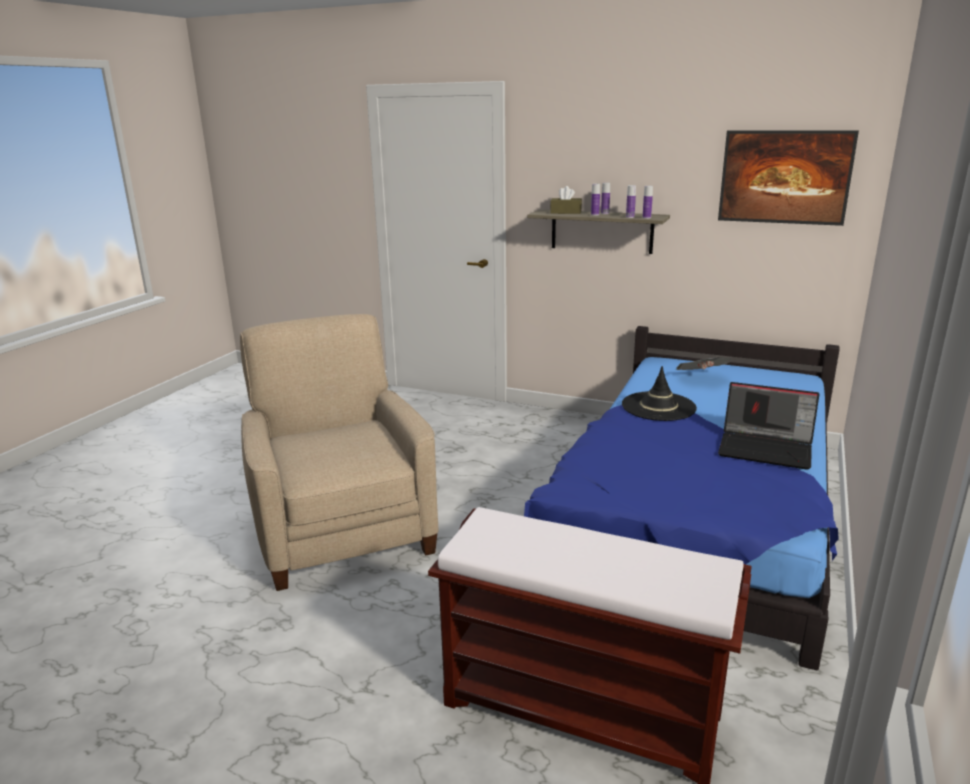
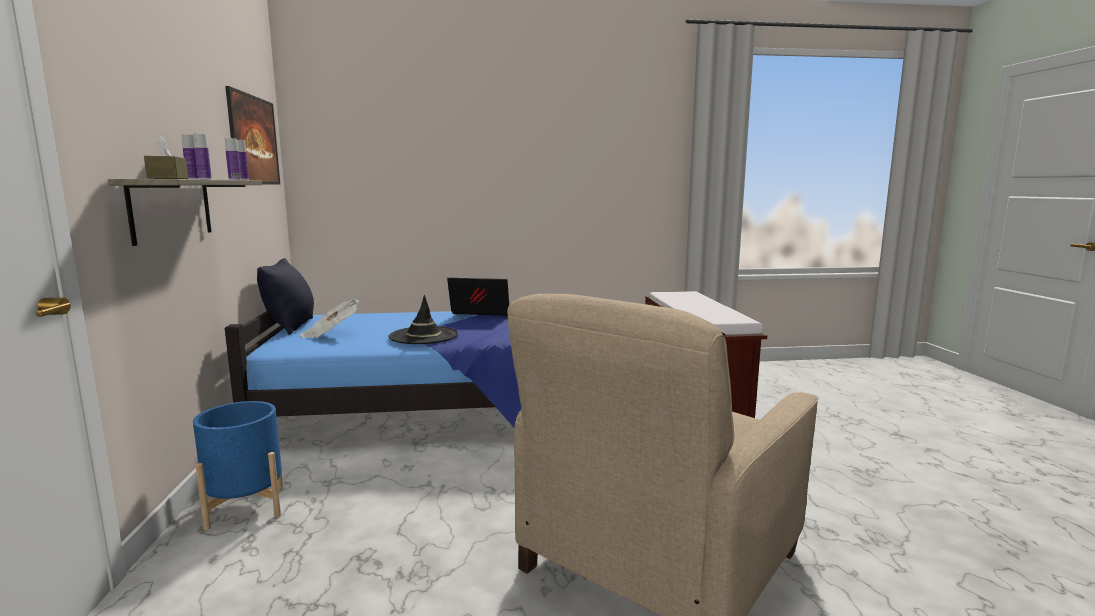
camera: 120 degrees left, 10 degrees down
laptop [718,382,819,470] -> laptop turned 75 degrees counterclockwise [447,278,509,316]
none -> blue planter [193,401,283,530]
none -> black pillow [257,258,314,334]

